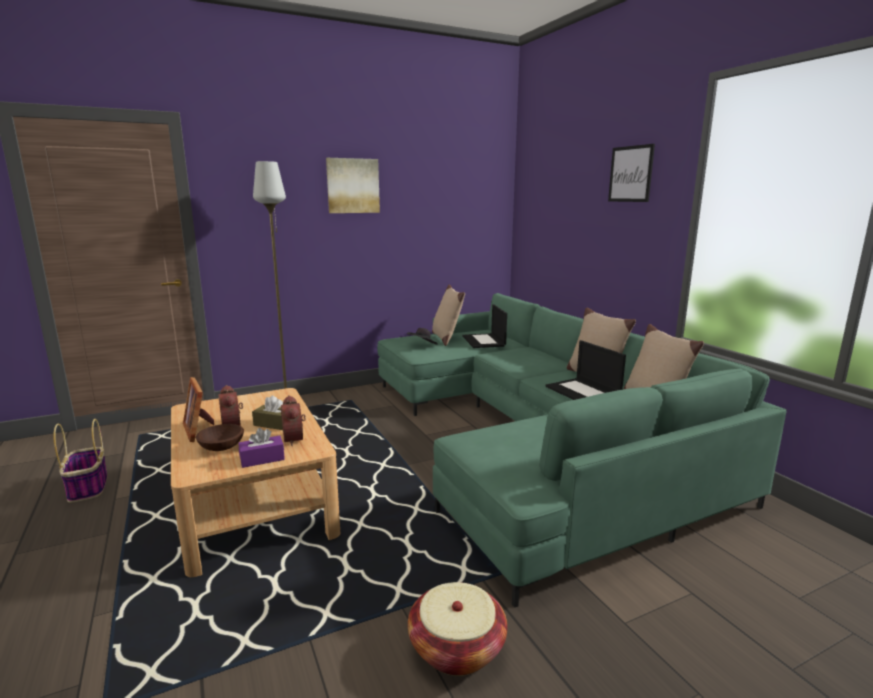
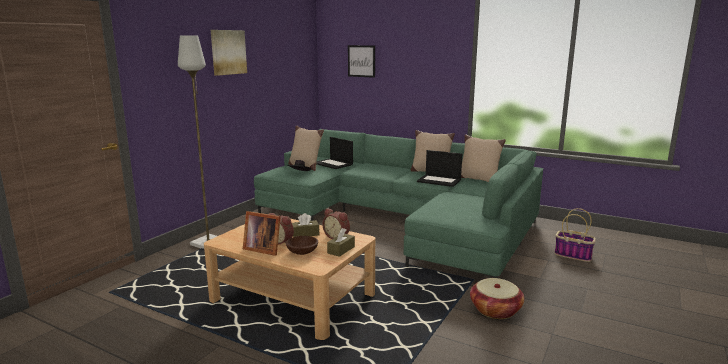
camera: 35 degrees left, 0 degrees up
basket [53,419,107,503] -> basket moved to [554,208,596,262]
purple tissue box [239,428,285,468] -> brown tissue box [327,228,355,257]
picture [608,144,655,202] -> picture moved to [348,45,375,78]

